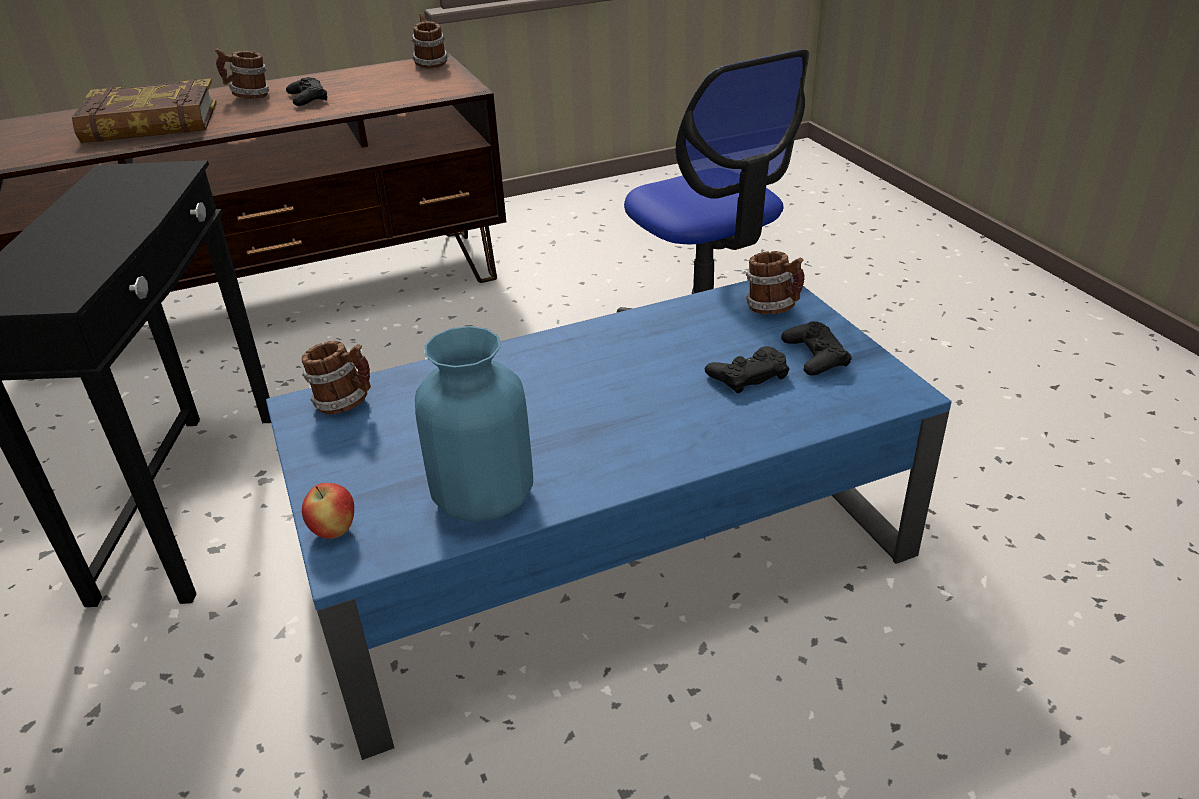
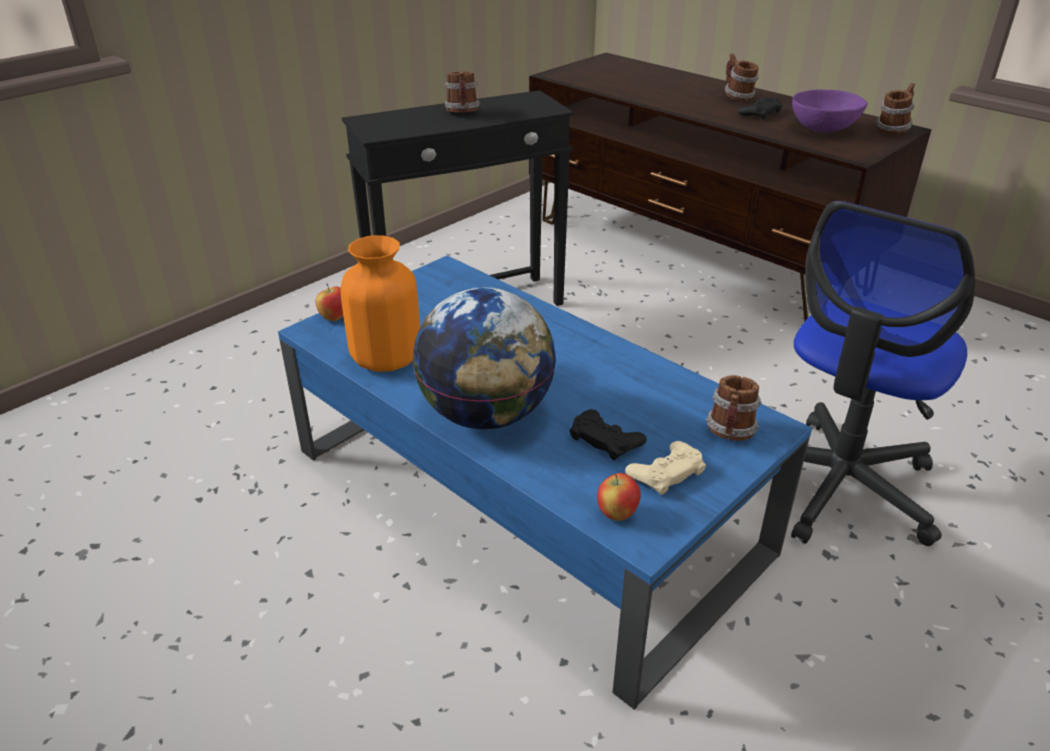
camera: 65 degrees right, 0 degrees up
book [72,79,217,143] -> none
mug [302,341,371,414] -> mug moved to [445,71,480,113]
blue vase [415,326,533,522] -> orange vase [340,235,420,372]
black game controller [781,321,852,376] -> beige game controller [625,441,706,495]
none -> globe [413,287,556,429]
none -> apple [597,473,641,521]
none -> purple bowl [792,89,867,132]

